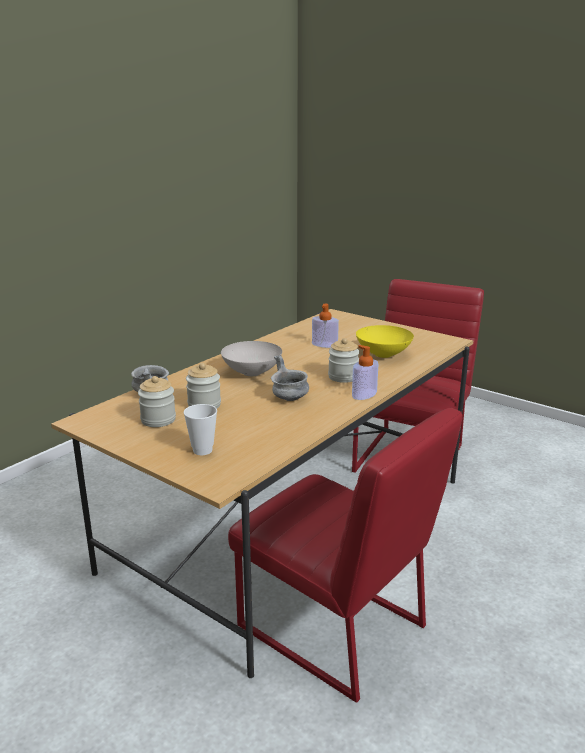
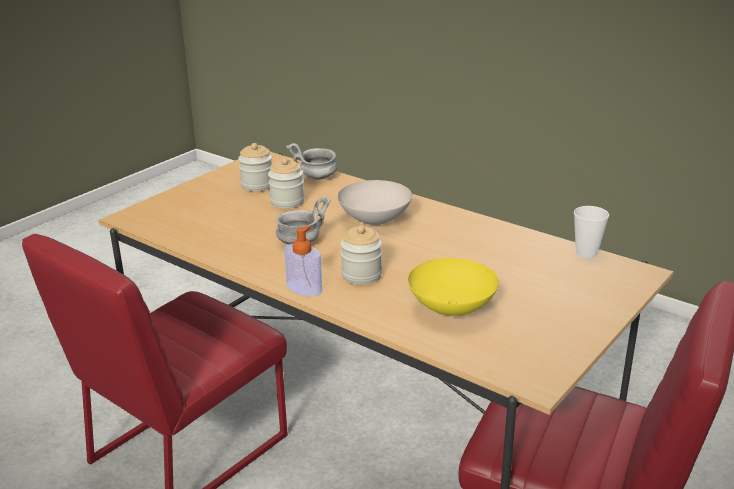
camera: 90 degrees right, 5 degrees up
cup [183,404,217,455] -> cup moved to [574,206,609,259]
soap dispenser [312,304,339,348] -> none

